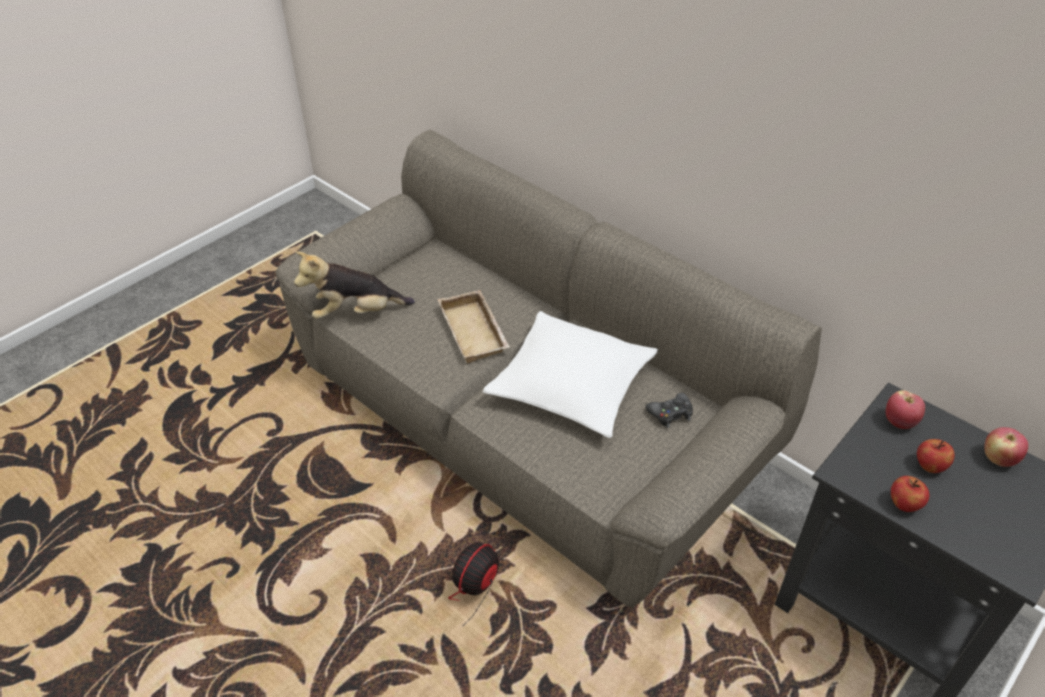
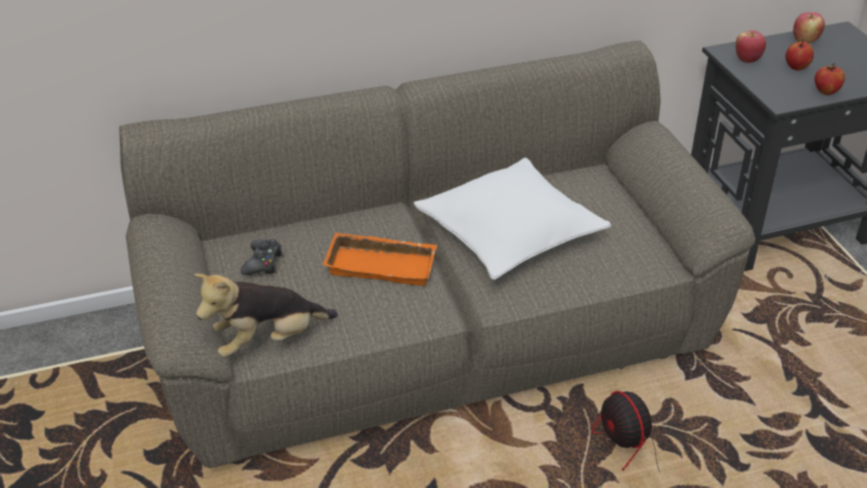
camera: 60 degrees left, 5 degrees down
plush toy [294,251,415,319] -> plush toy turned 45 degrees clockwise [194,273,338,358]
beige tray [438,290,510,363] -> orange tray [323,232,437,286]
black game controller [645,393,693,428] -> black game controller moved to [240,238,283,275]

